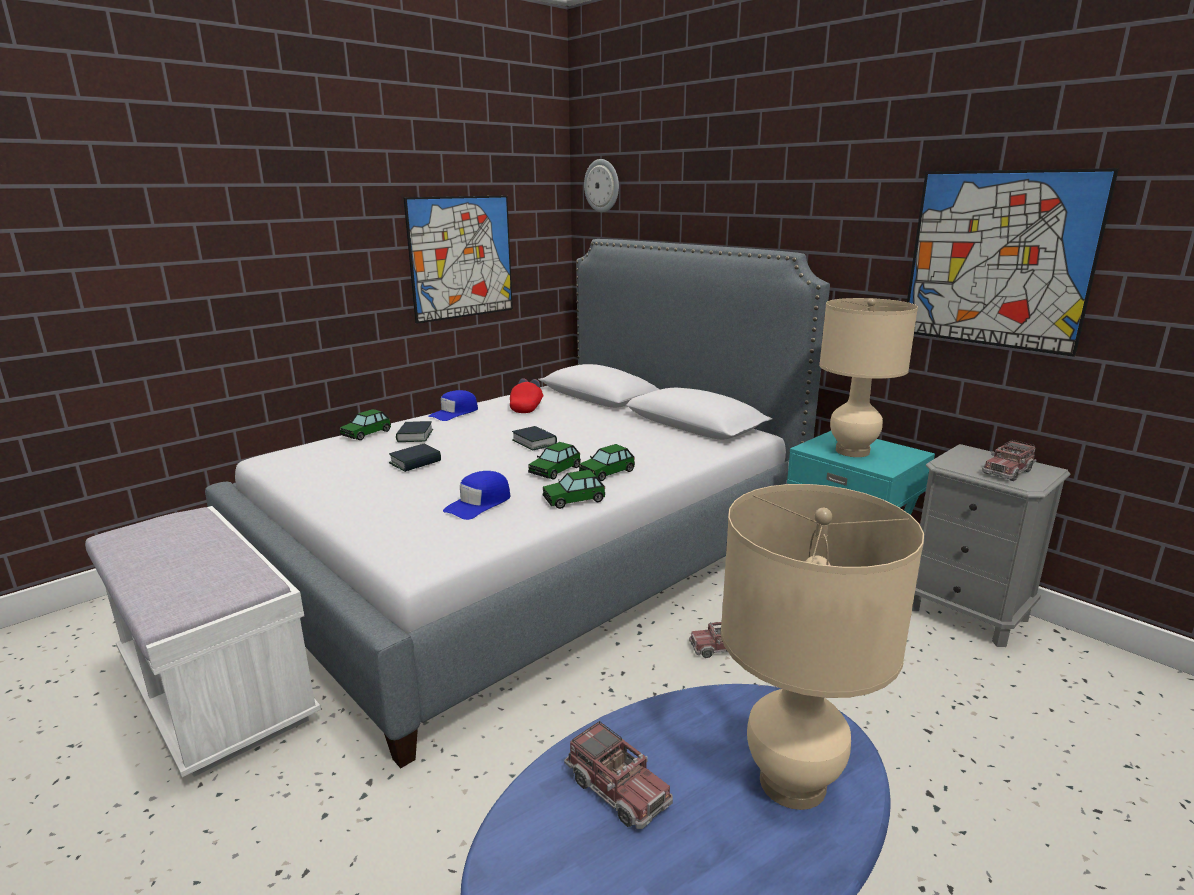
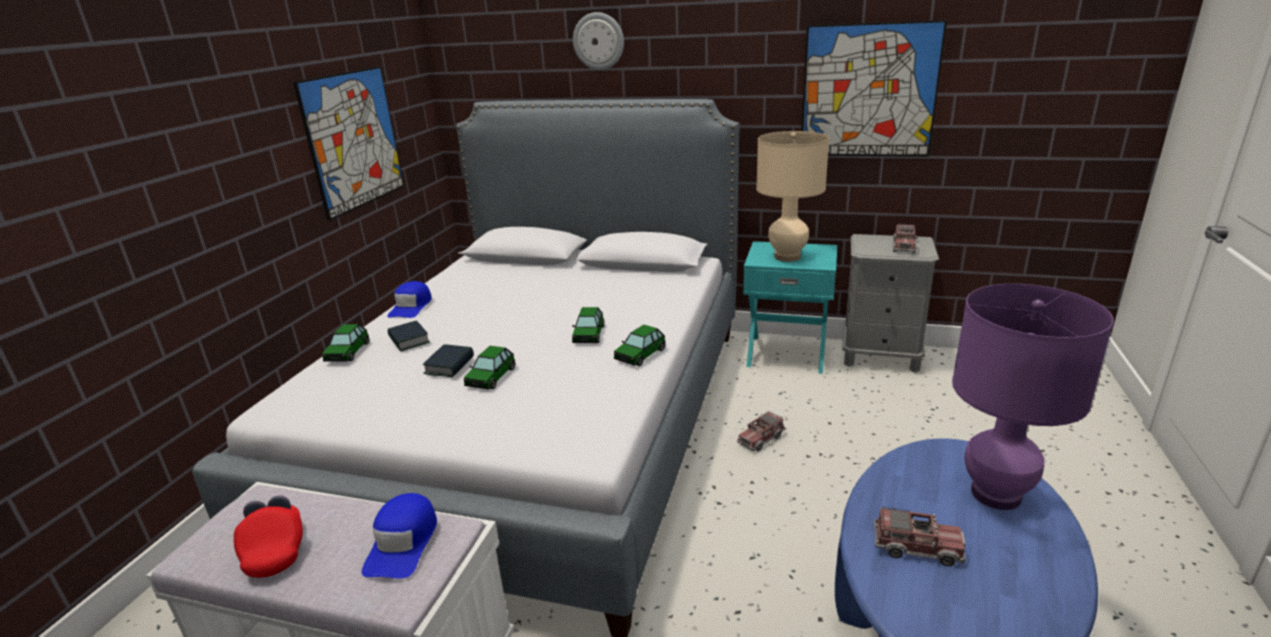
camera: 30 degrees left, 5 degrees up
blue cap [443,471,510,520] -> blue cap moved to [362,493,437,579]
red cap [510,378,543,413] -> red cap moved to [234,495,303,578]
book [512,426,557,451] -> none
toy car [579,444,635,481] -> toy car moved to [464,346,515,390]
wall clock [584,159,619,212] -> wall clock moved to [573,12,624,70]
beige table lamp [720,484,924,810] -> purple table lamp [952,284,1114,510]

